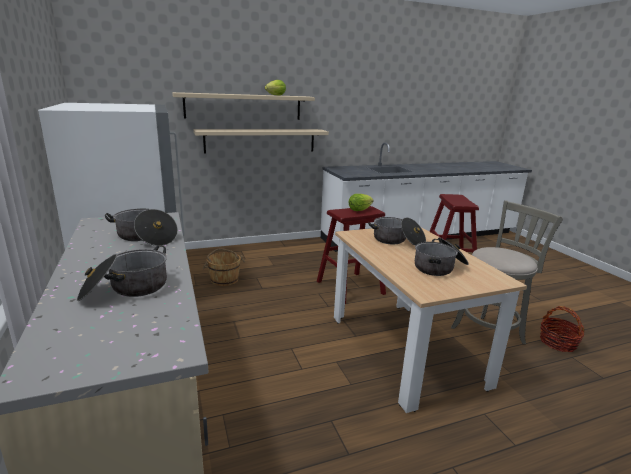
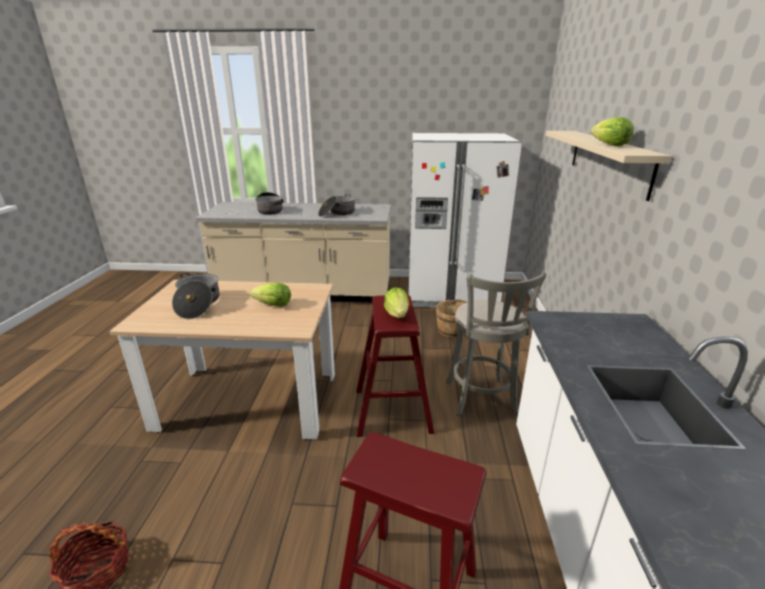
camera: 115 degrees right, 5 degrees up
beige shelf [193,129,329,153] -> none
cooking pot [368,217,426,246] -> lettuce [250,283,291,307]
grey stool [451,200,563,345] -> grey stool moved to [446,272,546,416]

